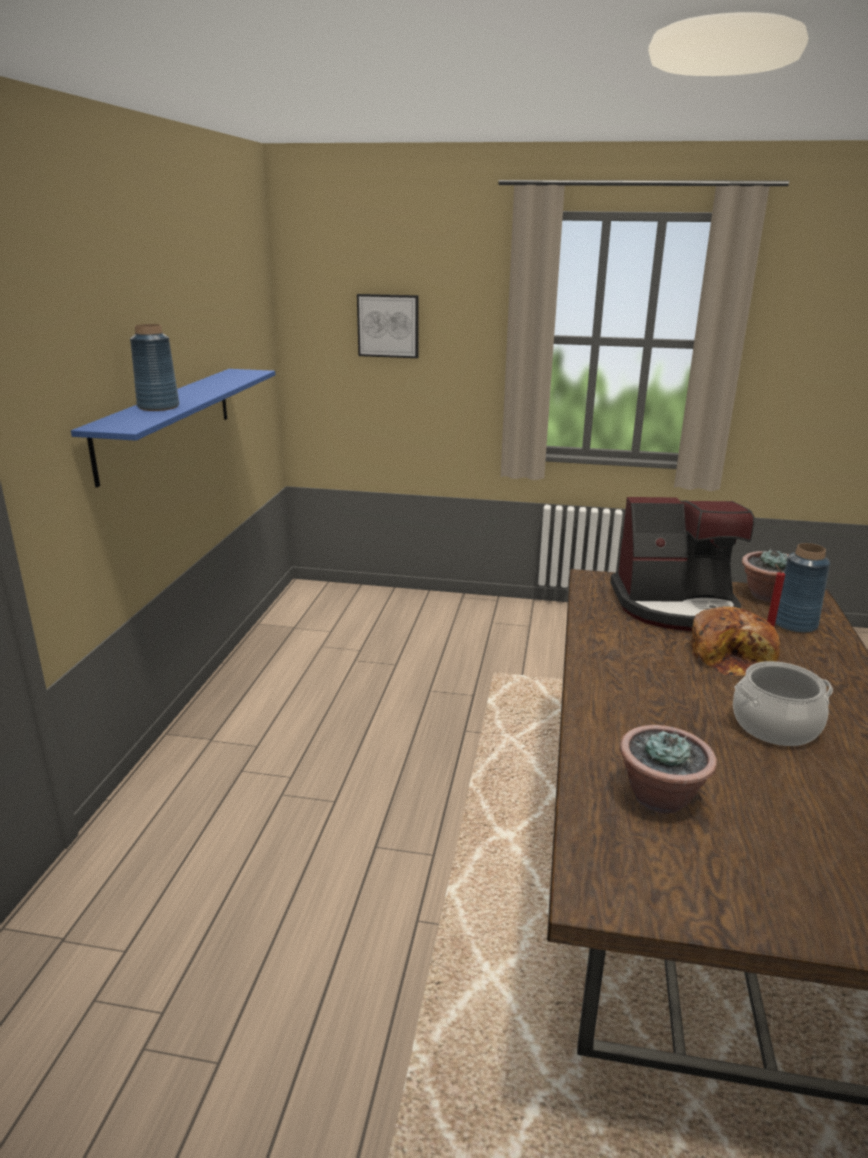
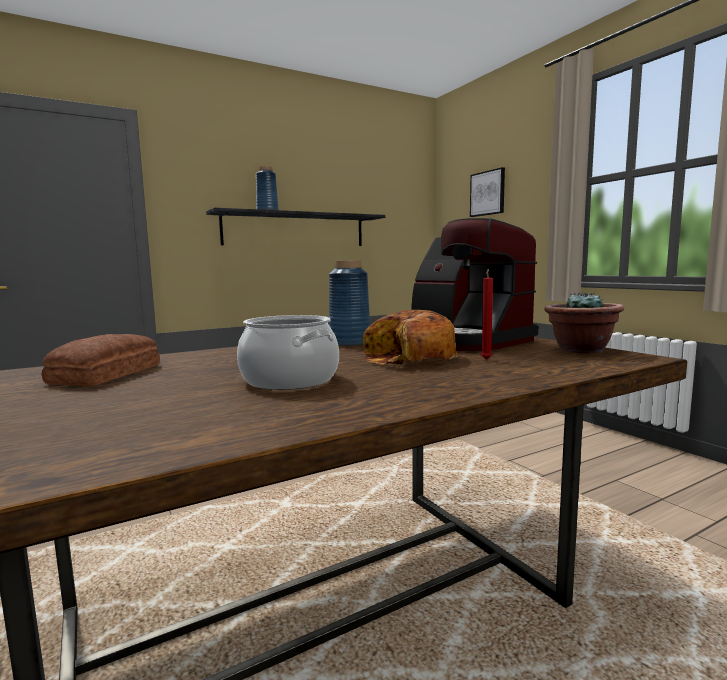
camera: 50 degrees right, 15 degrees down
blue shelf [71,369,275,487] -> black shelf [206,208,385,246]
potted plant [620,725,717,814] -> bread [42,334,160,386]
blue vase [775,543,830,633] -> blue vase moved to [329,260,370,347]

